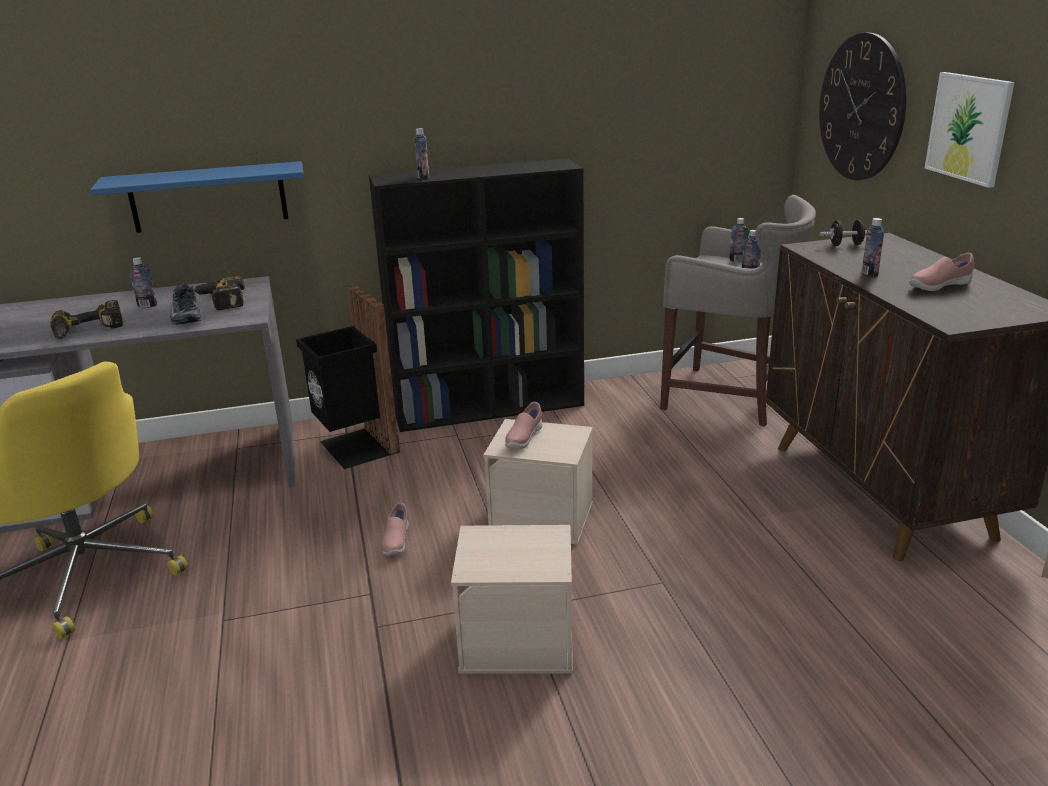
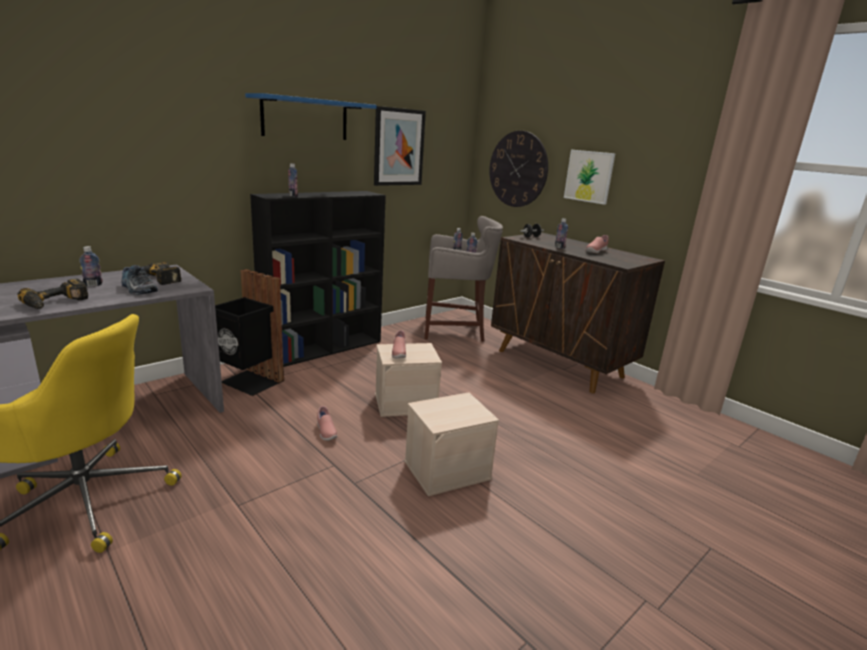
camera: 30 degrees left, 5 degrees down
blue shelf [90,161,304,233] -> blue shelf moved to [245,93,377,140]
none -> picture [374,106,426,186]

